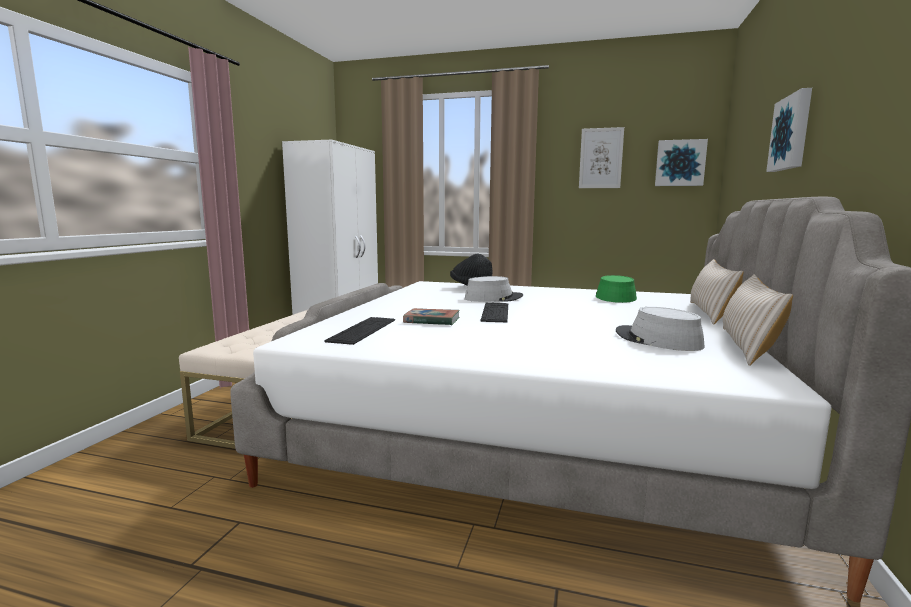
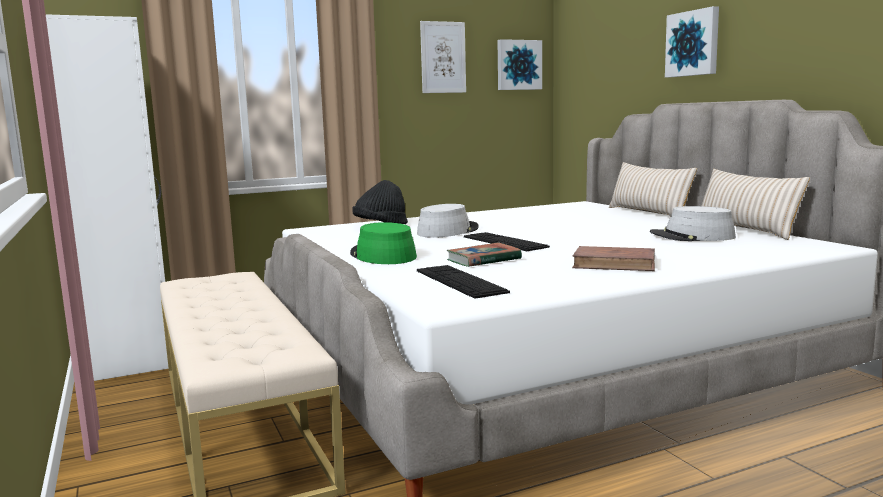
camera: 40 degrees left, 0 degrees up
green hat [595,275,637,303] -> green hat moved to [350,222,417,264]
none -> brown book [572,246,655,271]

